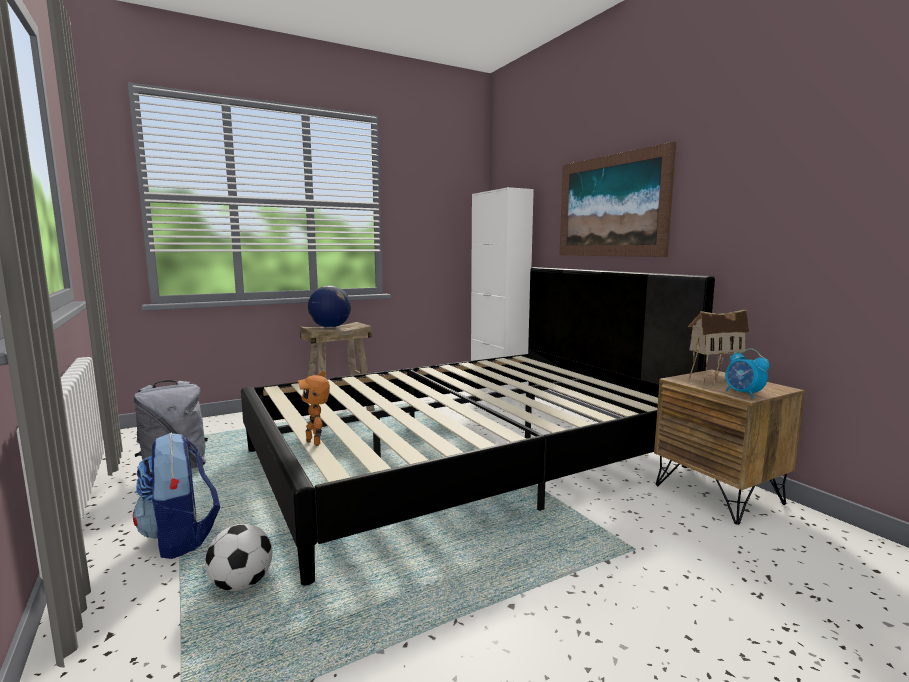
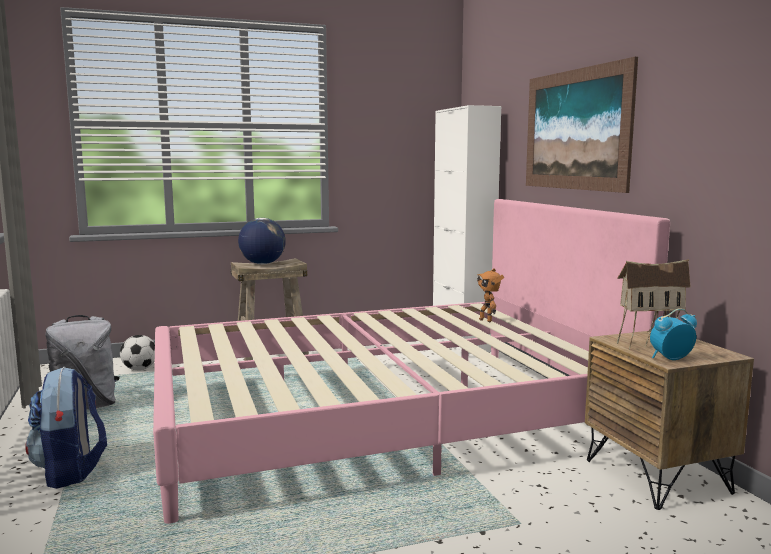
camera: 10 degrees right, 0 degrees up
football [205,524,273,591] -> football moved to [120,335,155,370]
black bed [241,267,715,586] -> pink bed [153,199,670,524]
toy robot [297,371,330,446] -> toy robot moved to [477,268,504,322]
alarm clock [725,349,770,398] -> alarm clock turned 90 degrees clockwise [650,308,697,360]

